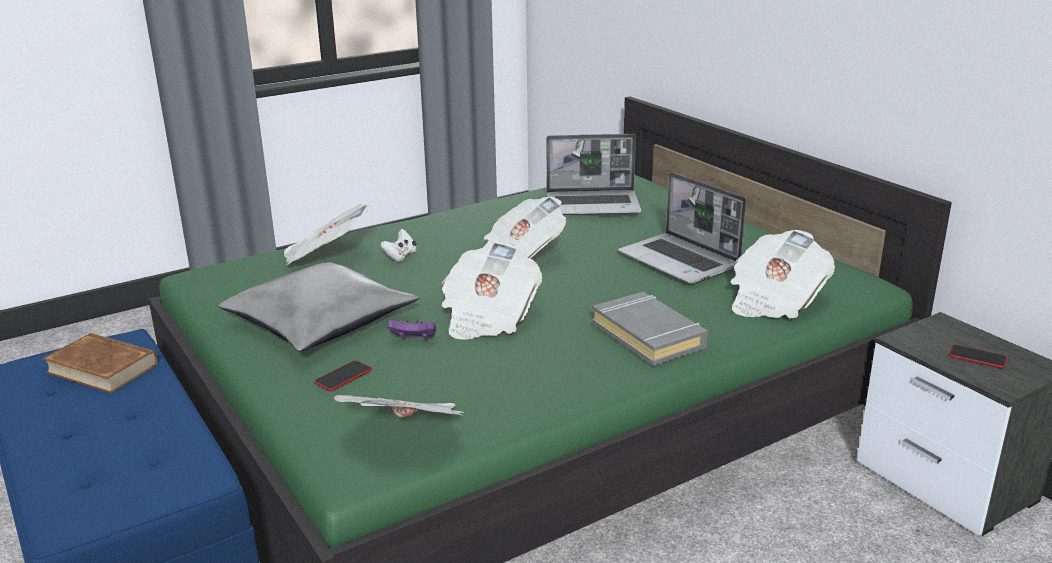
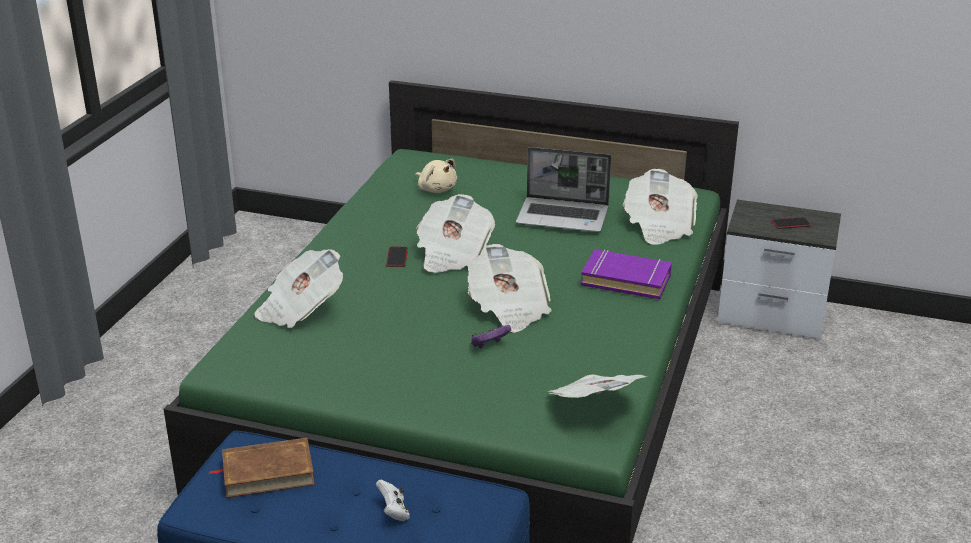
camera: 40 degrees left, 5 degrees up
grey pillow [219,262,419,352] -> none
phone [314,360,372,391] -> phone moved to [386,247,408,267]
white game controller [380,229,417,262] -> white game controller moved to [376,480,410,521]
laptop [546,134,642,215] -> beige plush toy [415,159,457,193]
grey book [592,292,708,366] -> purple book [581,249,672,299]

